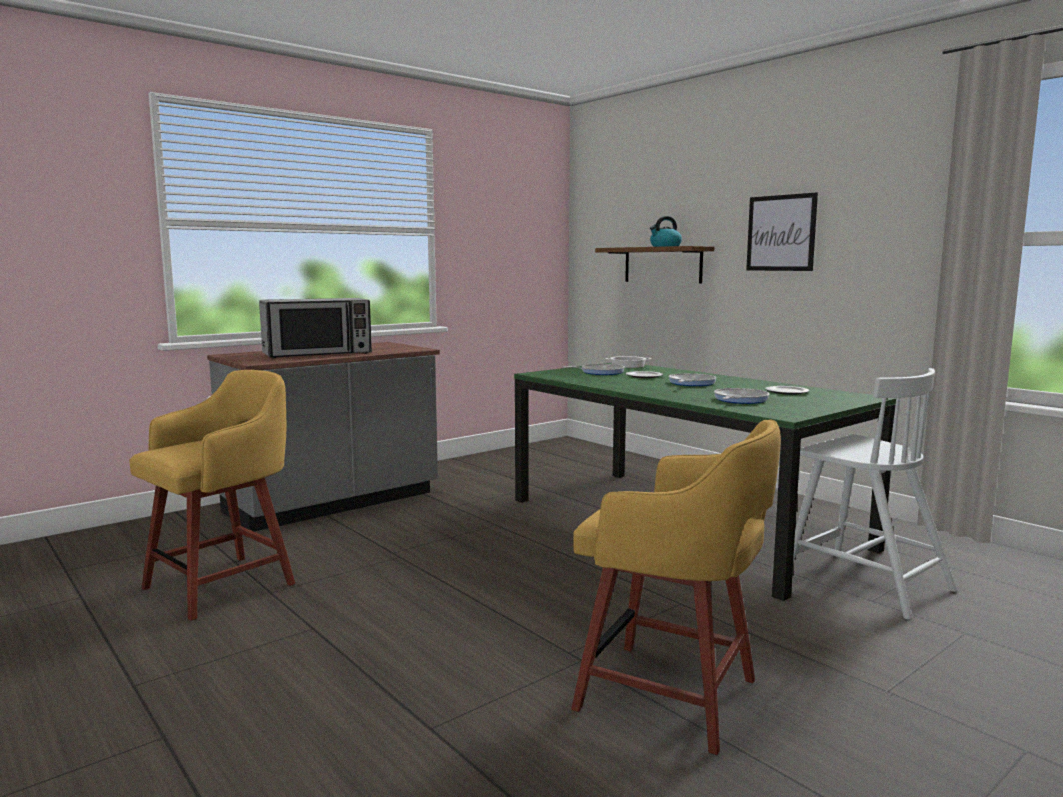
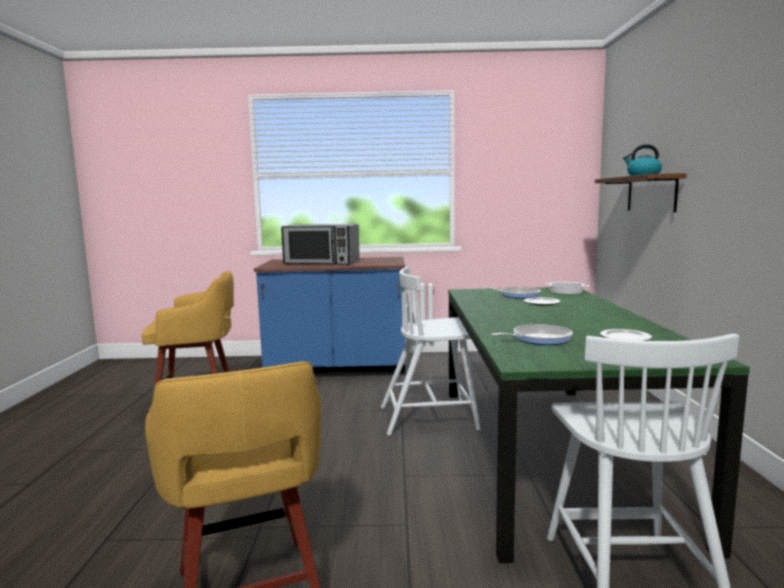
camera: 40 degrees right, 0 degrees up
grey counter [207,342,440,531] -> blue counter [254,257,406,376]
frying pan [669,373,717,386] -> none
picture [746,192,818,271] -> none
none -> white chair [381,267,480,436]

